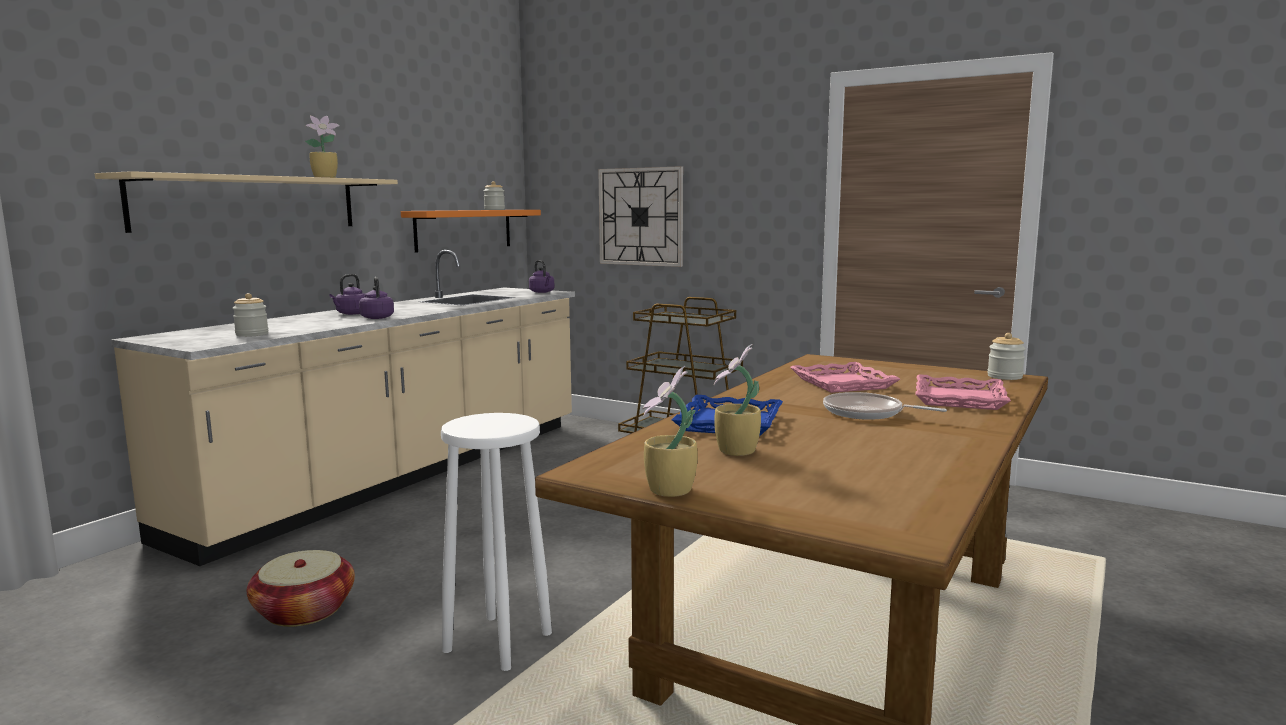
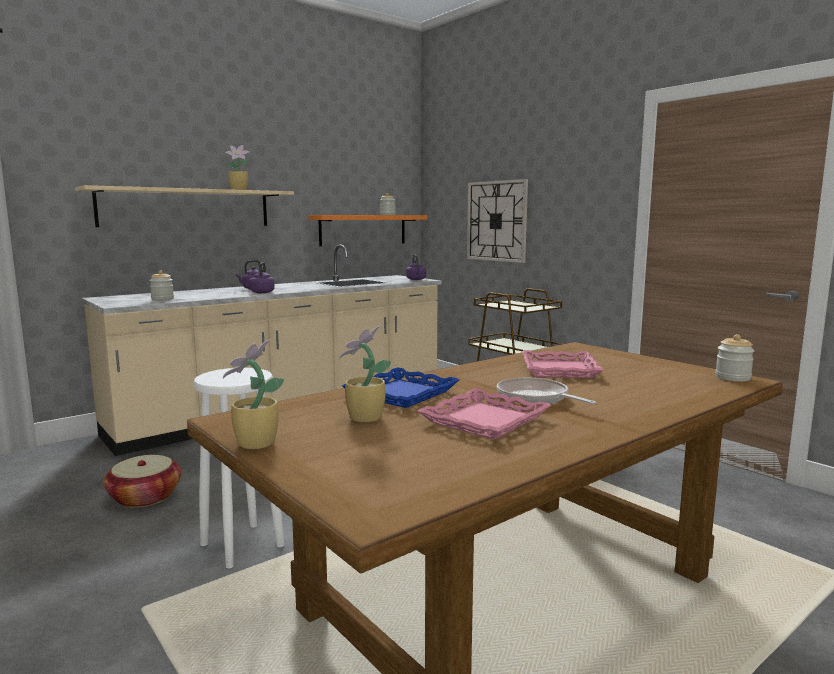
camera: 20 degrees right, 0 degrees up
pink tray [915,374,1011,410] -> pink tray moved to [418,388,551,440]

